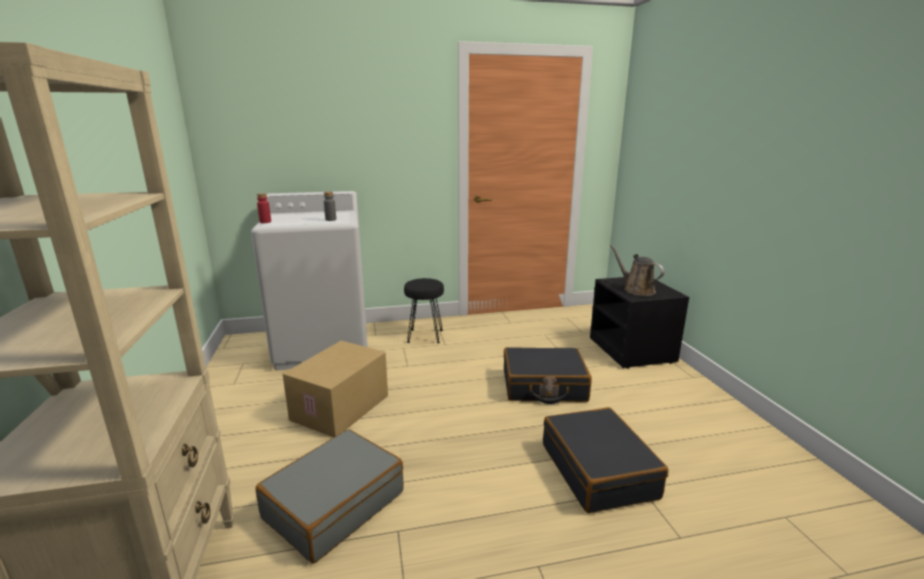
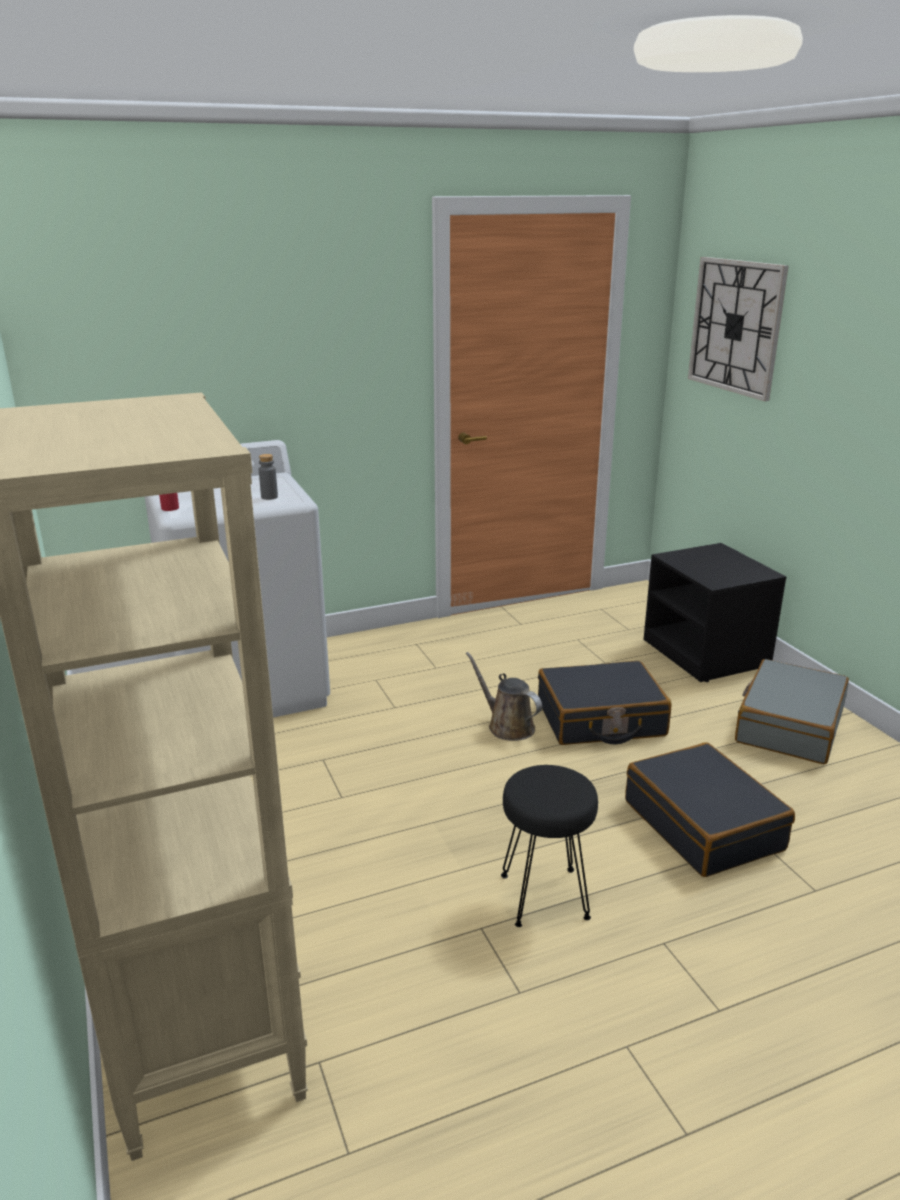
camera: 10 degrees left, 5 degrees up
grey suitcase [256,429,404,563] -> grey suitcase moved to [735,659,849,764]
cardboard box [283,341,388,437] -> none
black stool [404,278,444,343] -> black stool moved to [501,765,598,927]
brown watering can [610,245,665,296] -> brown watering can moved to [466,652,542,741]
none -> wall clock [688,257,789,401]

